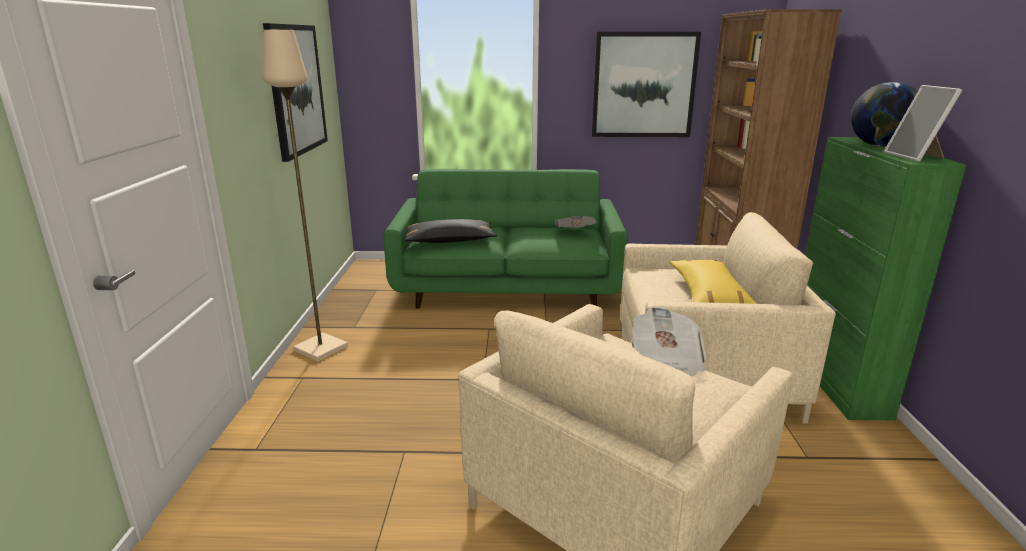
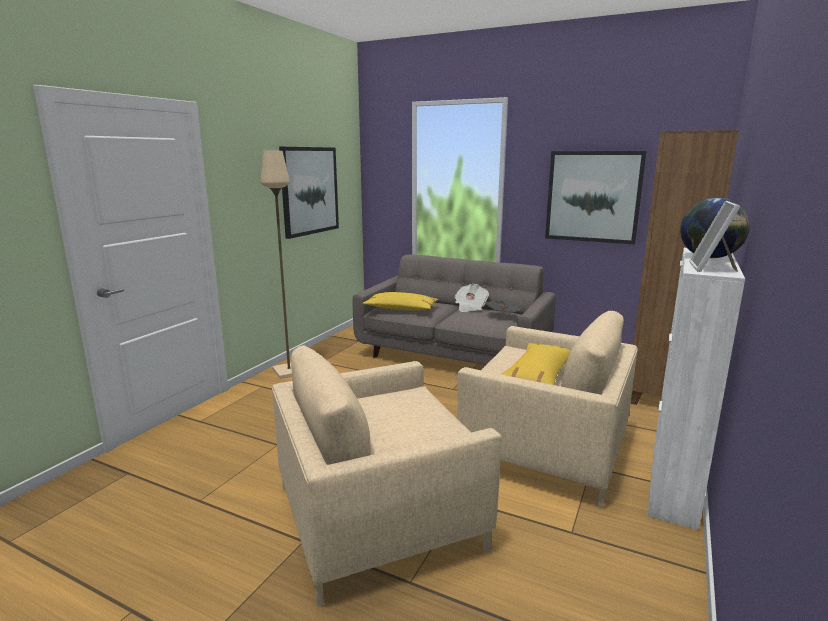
camera: 25 degrees right, 5 degrees down
green sofa [383,169,628,309] -> grey sofa [353,254,556,365]
black pillow [404,219,497,243] -> yellow pillow [363,292,438,310]
newspaper [631,306,706,376] -> newspaper moved to [454,284,489,312]
green cabinet [805,137,966,421] -> white cabinet [647,248,745,530]

